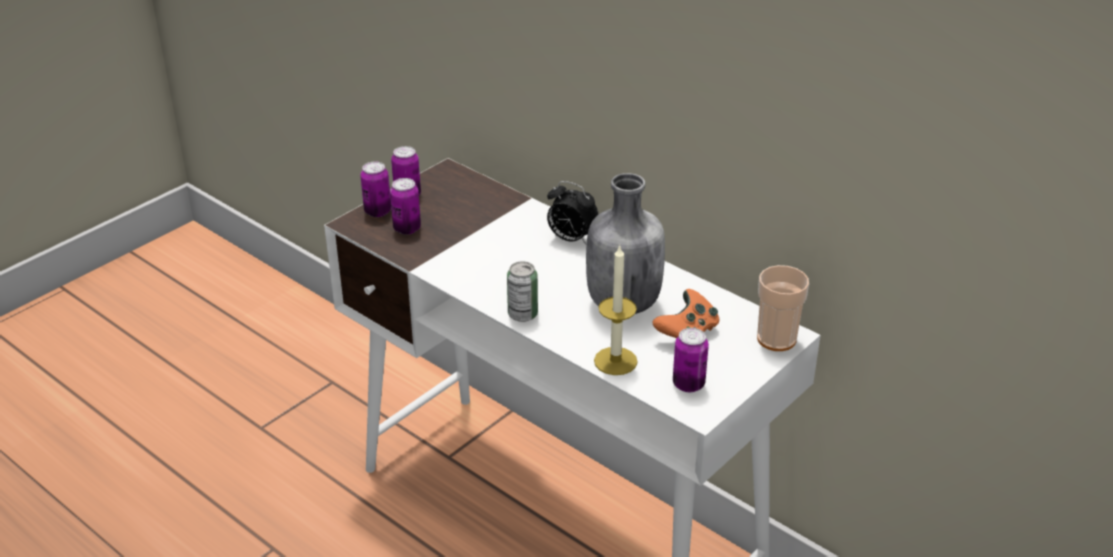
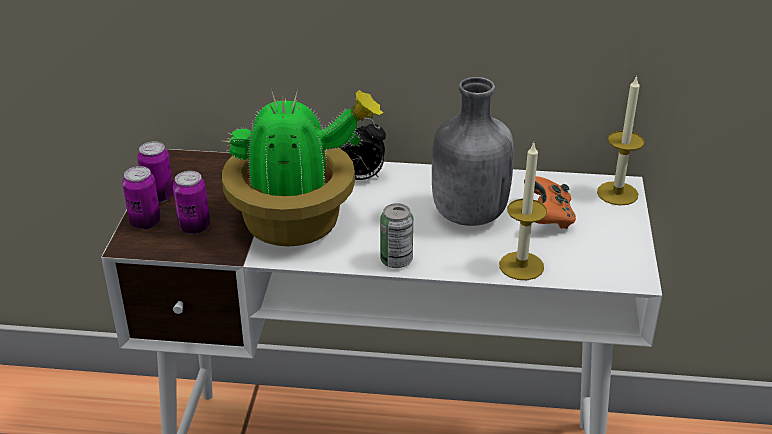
camera: 35 degrees left, 0 degrees up
can [673,328,709,392] -> none
cup [757,265,809,351] -> candle [597,75,644,205]
none -> potted plant [222,89,383,247]

